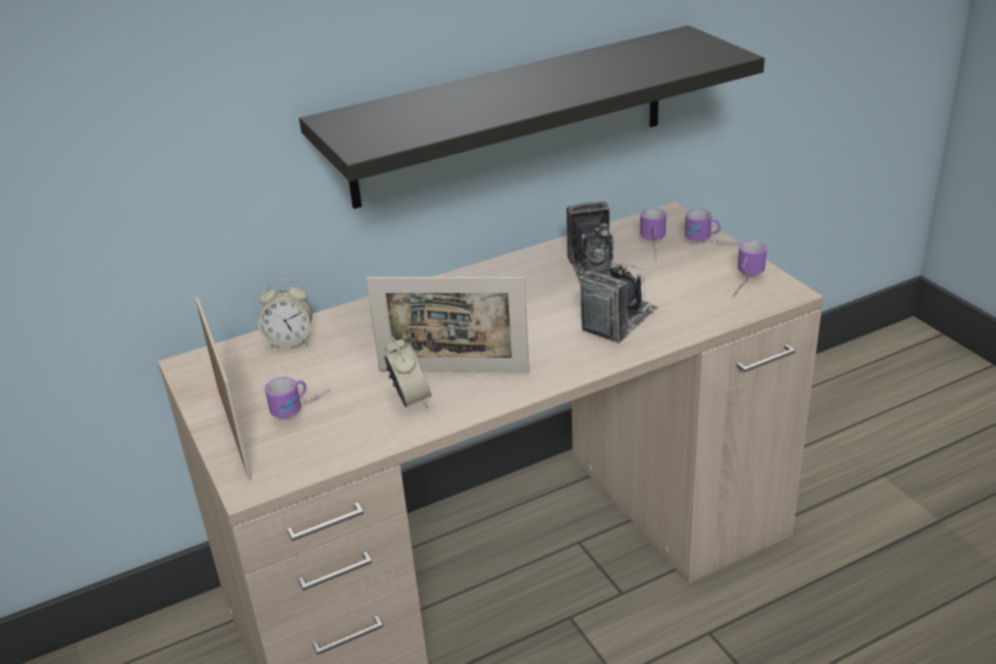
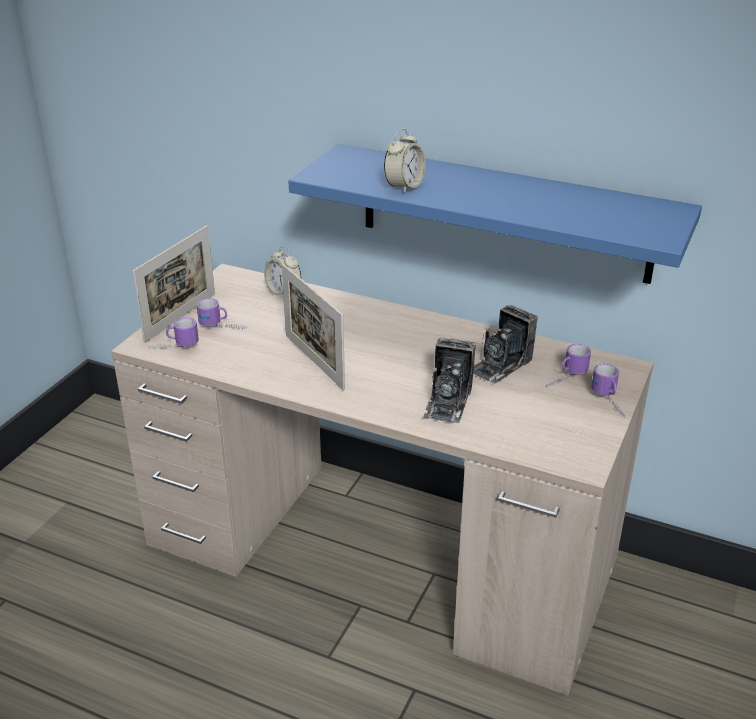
camera: 50 degrees right, 0 degrees up
black shelf [299,25,765,209] -> blue shelf [288,144,702,284]
alarm clock [384,336,432,407] -> alarm clock moved to [384,128,426,194]
camera [580,262,658,343] -> camera turned 105 degrees clockwise [423,338,476,423]
mug [734,241,767,296] -> mug moved to [148,318,199,349]

